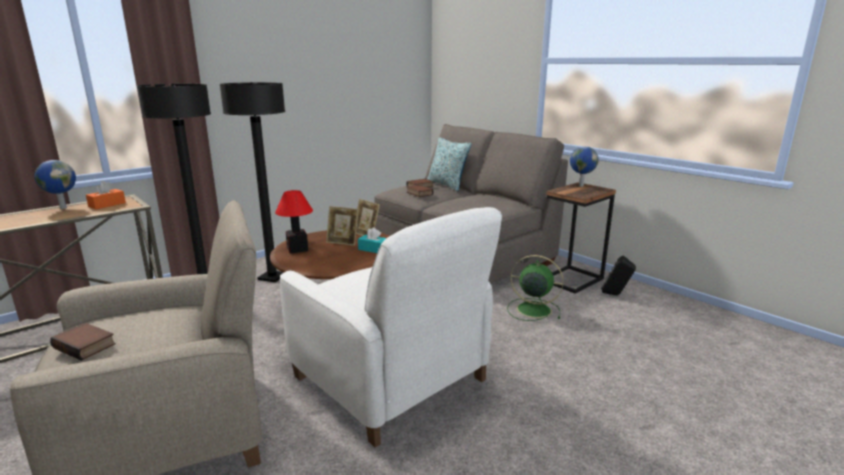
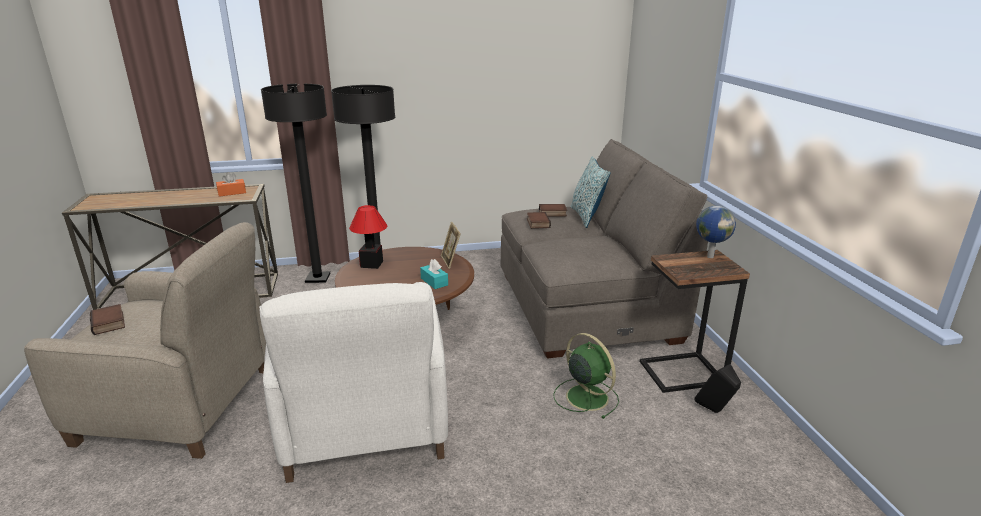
camera: 30 degrees right, 5 degrees up
globe [35,160,76,209] -> none
picture frame [326,206,358,246] -> none

